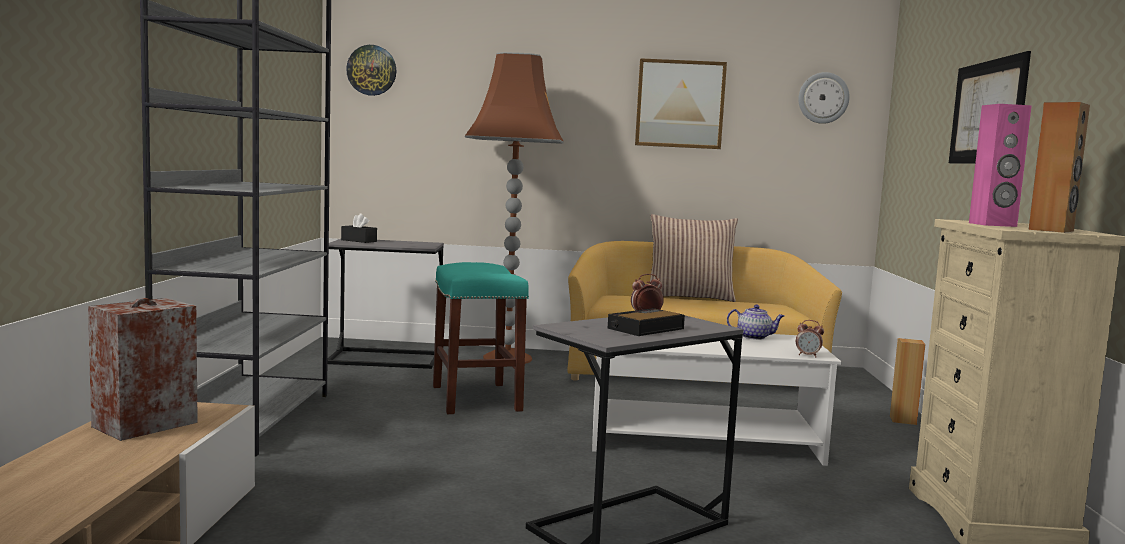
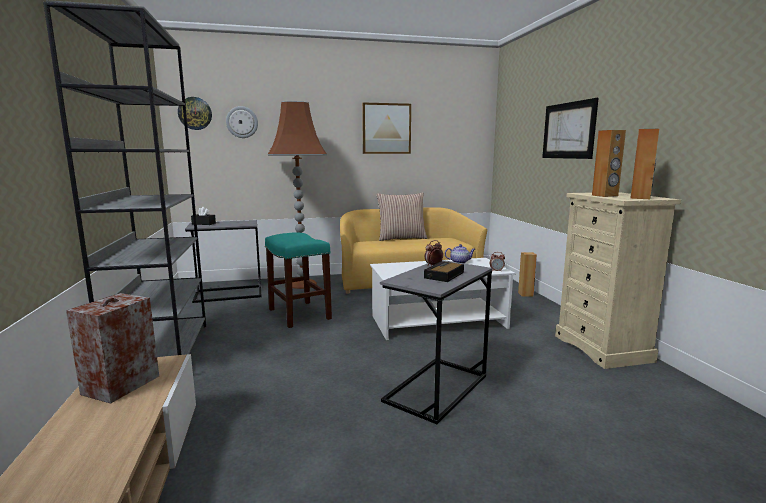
camera: 15 degrees left, 5 degrees up
wall clock [798,72,850,124] -> wall clock moved to [226,106,258,138]
pink speaker [969,104,1032,227] -> brown speaker [592,130,626,197]

